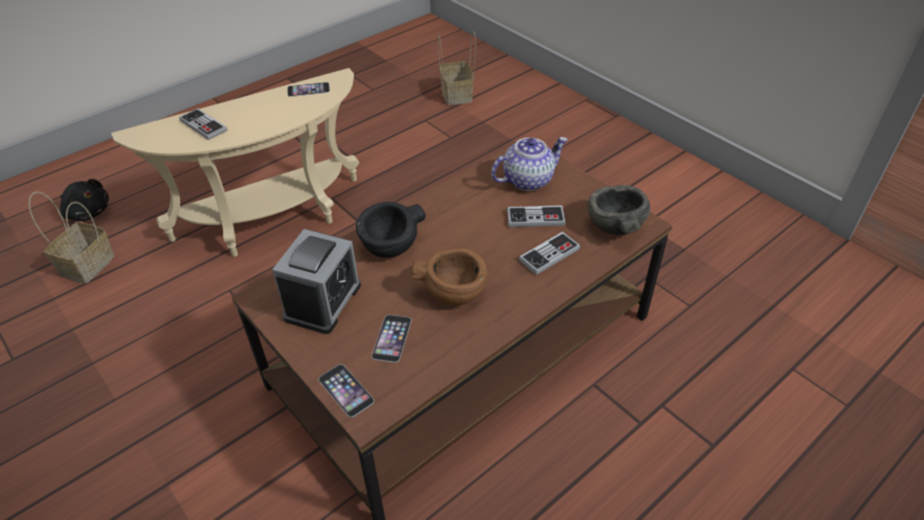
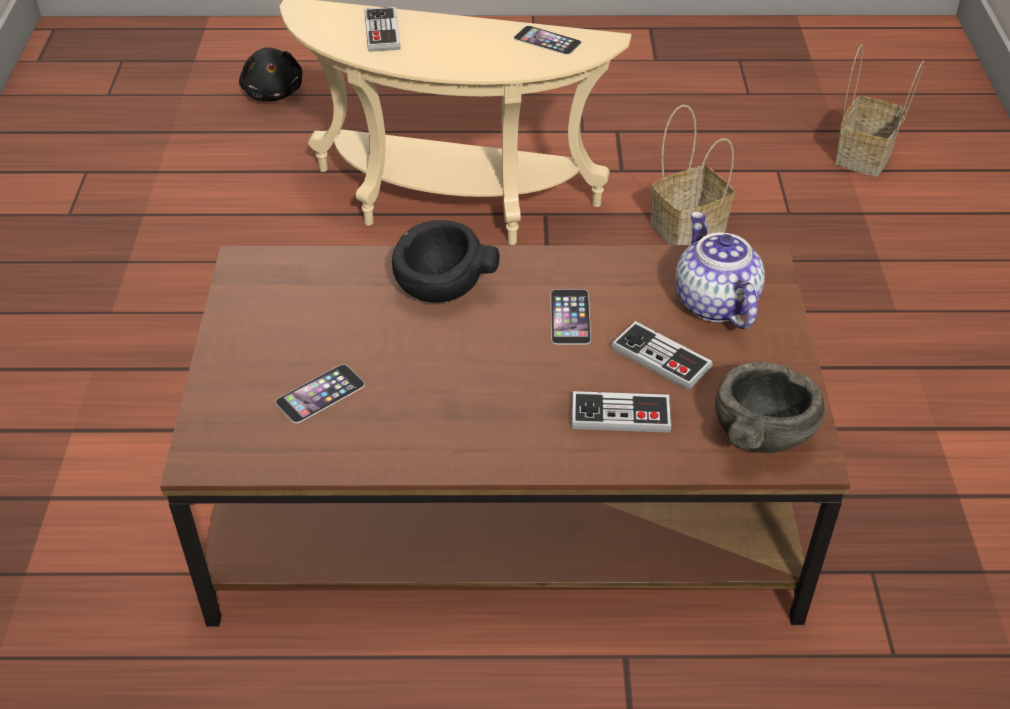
camera: 40 degrees right, 0 degrees up
basket [28,191,115,284] -> basket moved to [650,105,735,245]
alarm clock [272,229,361,334] -> none
phone [318,364,374,417] -> phone moved to [551,289,591,345]
brown bowl [411,248,487,305] -> none
teapot [491,137,568,191] -> teapot turned 120 degrees counterclockwise [675,211,765,329]

